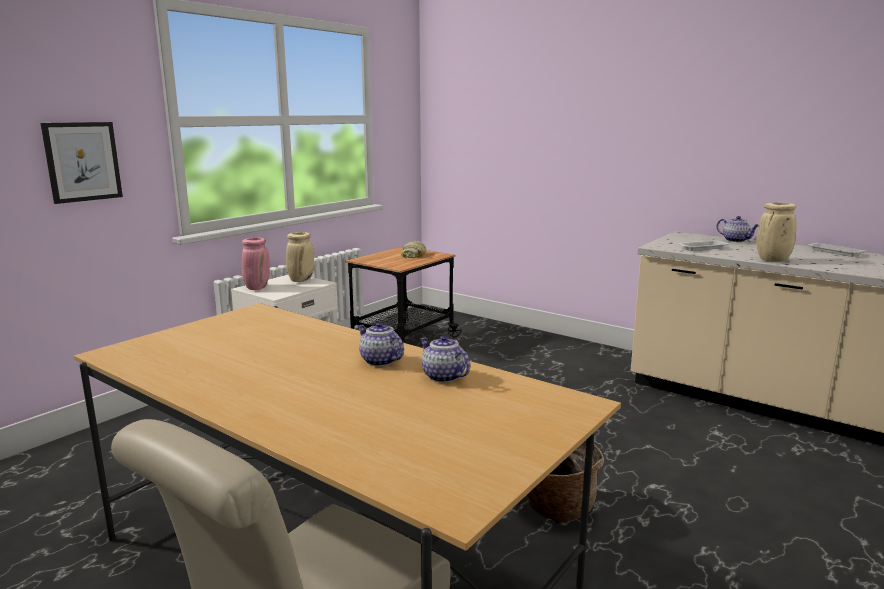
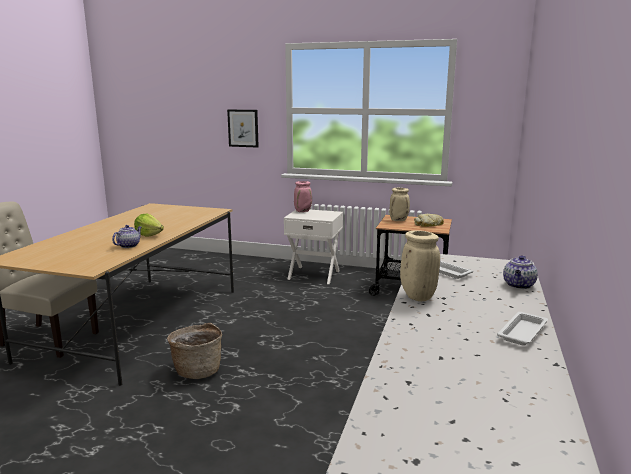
camera: 70 degrees right, 0 degrees up
beige vase [286,232,314,282] -> beige vase moved to [389,188,410,221]
teapot [358,322,404,366] -> lettuce [134,214,164,237]

